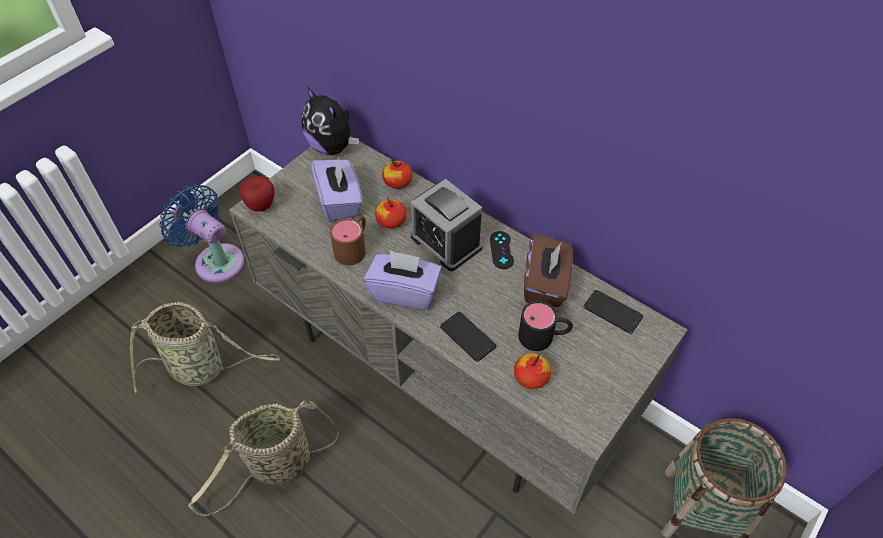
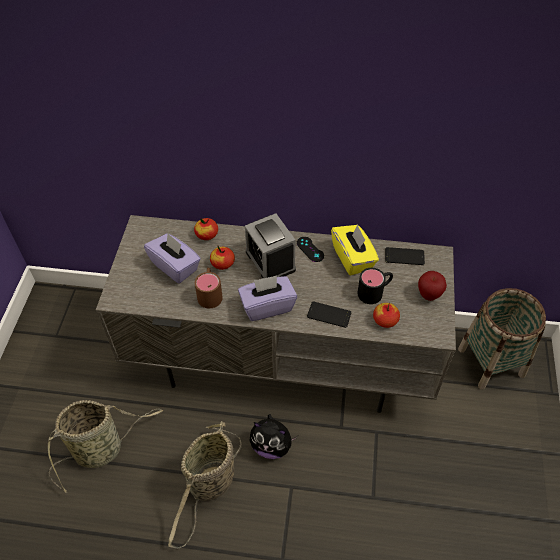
camera: 30 degrees left, 0 degrees up
blue fan [159,184,245,283] -> none
apple [240,176,274,212] -> apple moved to [418,271,447,301]
plush toy [302,87,359,155] -> plush toy moved to [250,414,298,459]
alarm clock [411,179,482,271] -> alarm clock turned 45 degrees clockwise [245,213,296,278]
brown tissue box [524,233,573,307] -> yellow tissue box [331,224,379,276]

